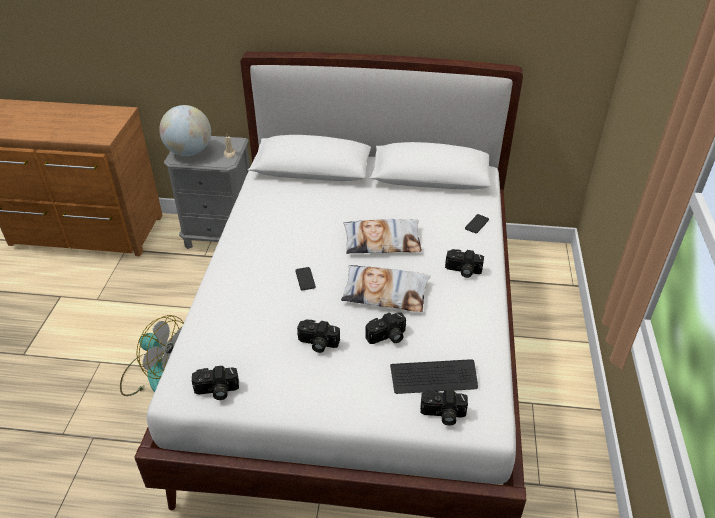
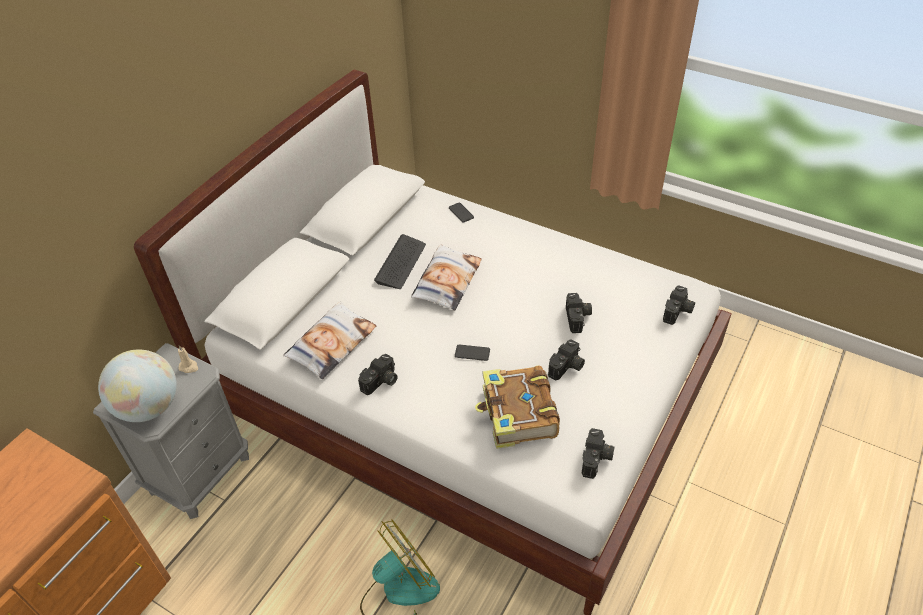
camera: 65 degrees left, 5 degrees up
pillow [341,265,430,312] -> pillow moved to [283,302,377,379]
keyboard [390,359,478,394] -> keyboard moved to [374,234,426,289]
camera [445,249,484,278] -> camera moved to [358,354,398,395]
none -> book [475,366,560,449]

